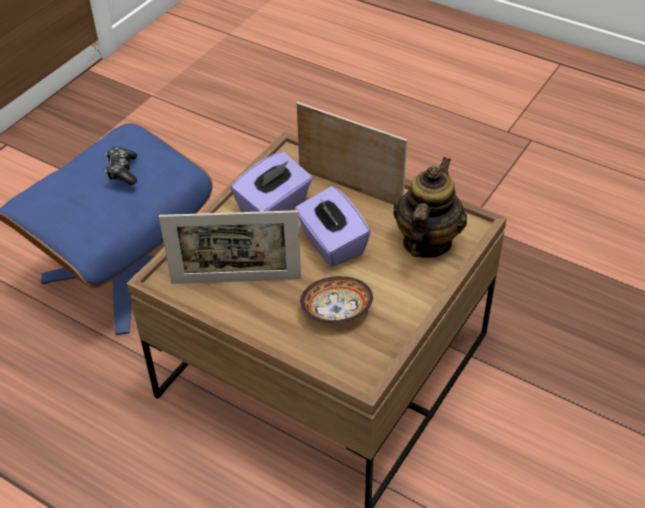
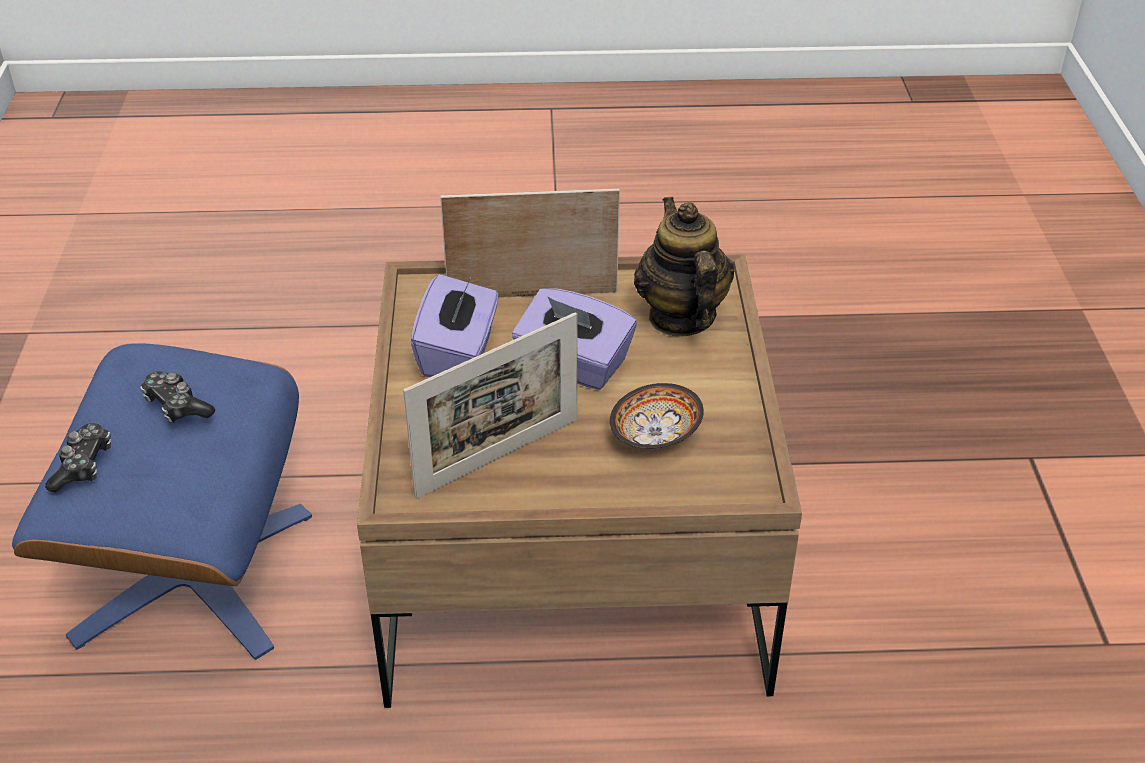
camera: 35 degrees left, 5 degrees down
none -> game controller [45,423,111,492]

